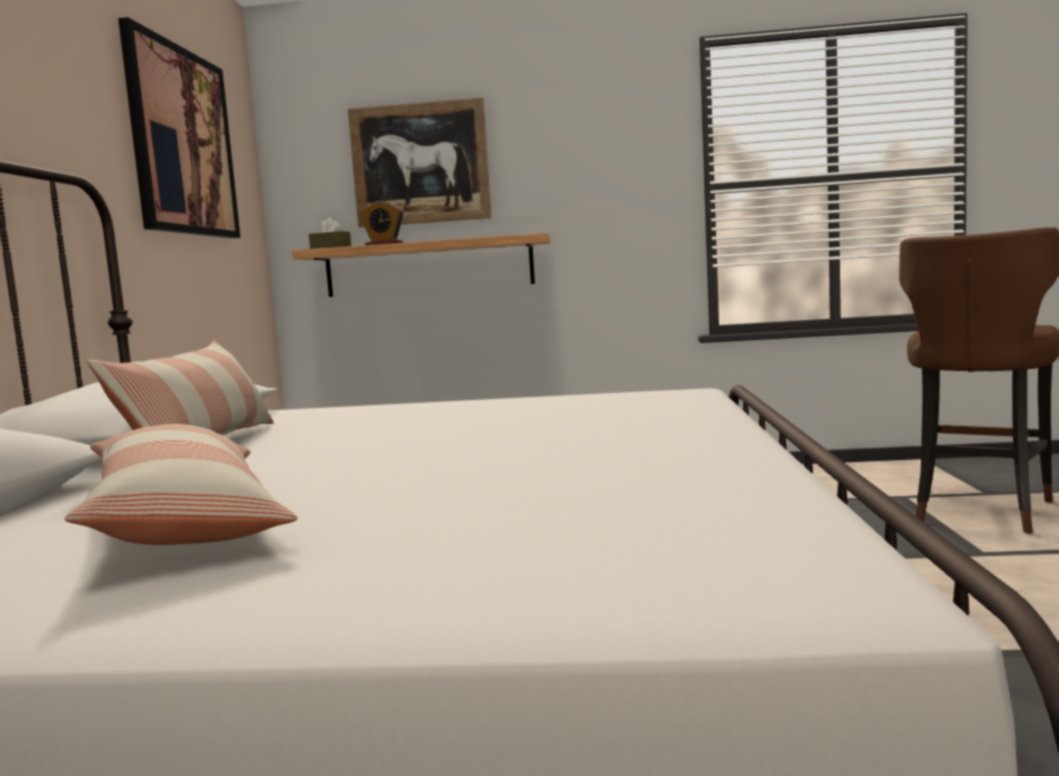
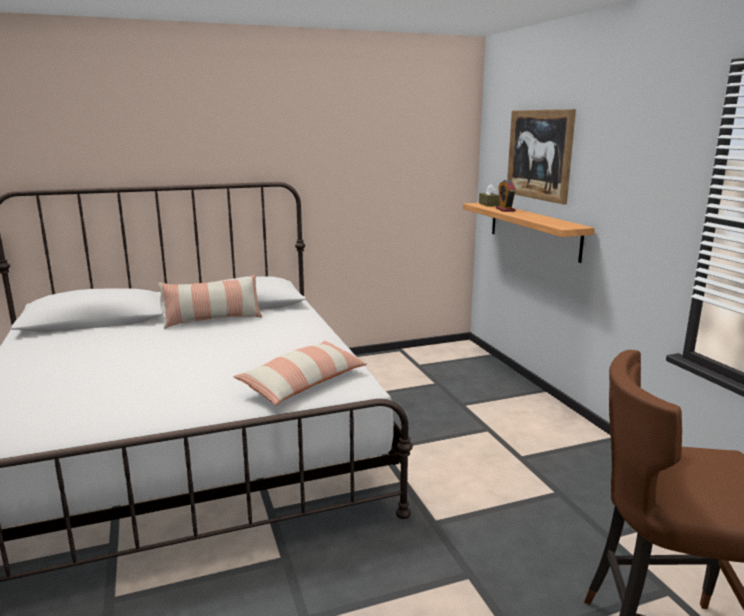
camera: 65 degrees right, 10 degrees up
pillow [65,424,297,545] -> pillow moved to [233,341,367,405]
picture [118,17,240,239] -> none

